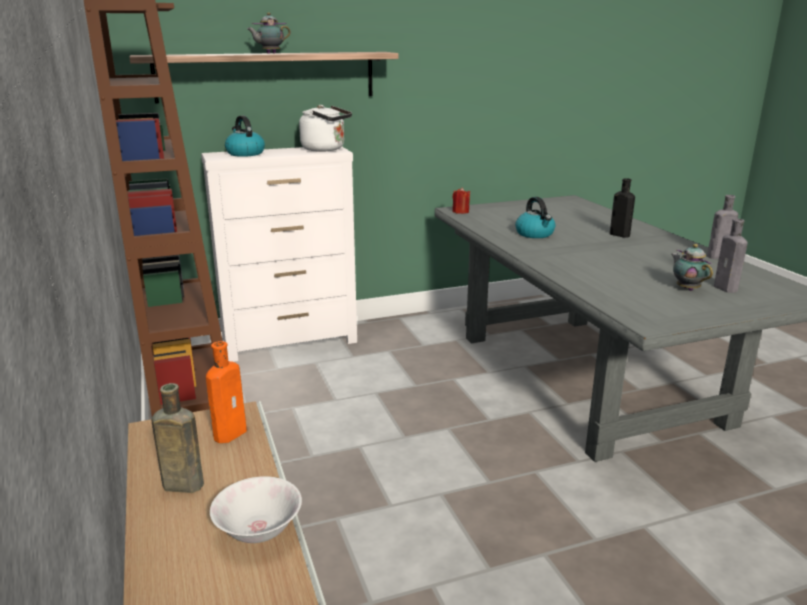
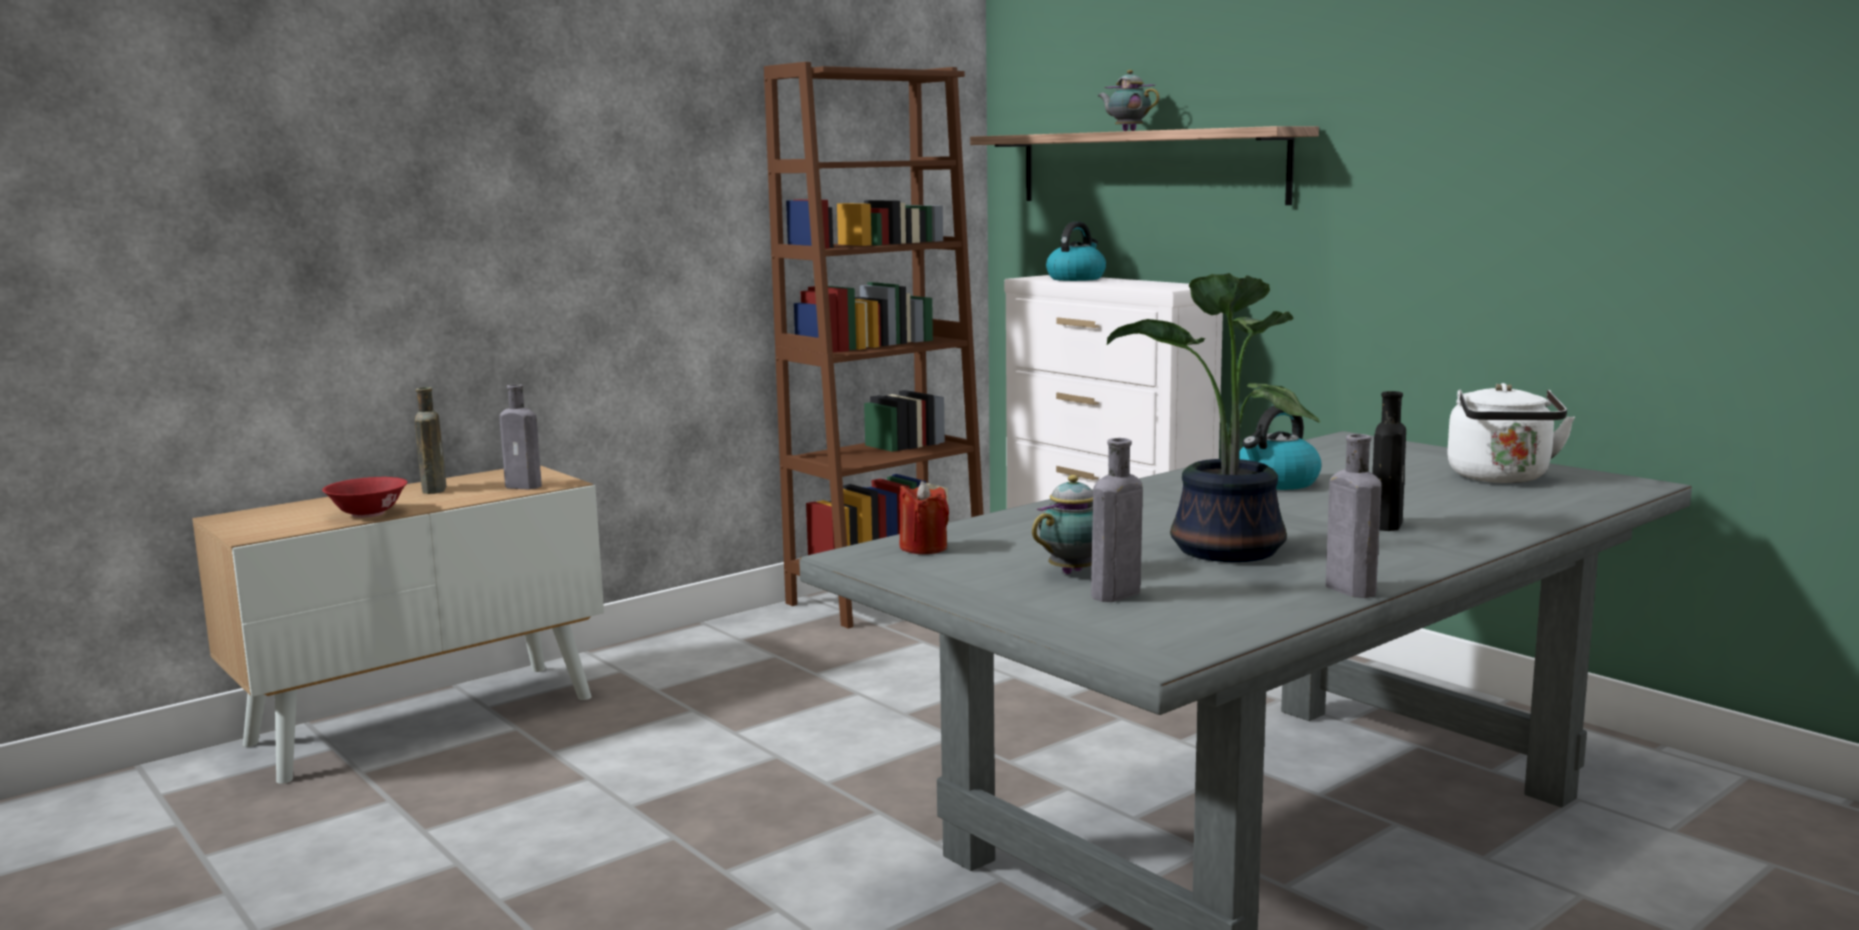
camera: 70 degrees right, 10 degrees down
orange bottle [206,341,247,443] -> grey bottle [499,384,542,489]
white bowl [210,476,302,543] -> red bowl [322,477,408,518]
white kettle [299,105,352,152] -> white kettle moved to [1447,383,1575,483]
red candle [452,187,470,214] -> red candle moved to [899,481,949,554]
none -> potted plant [1107,273,1320,562]

